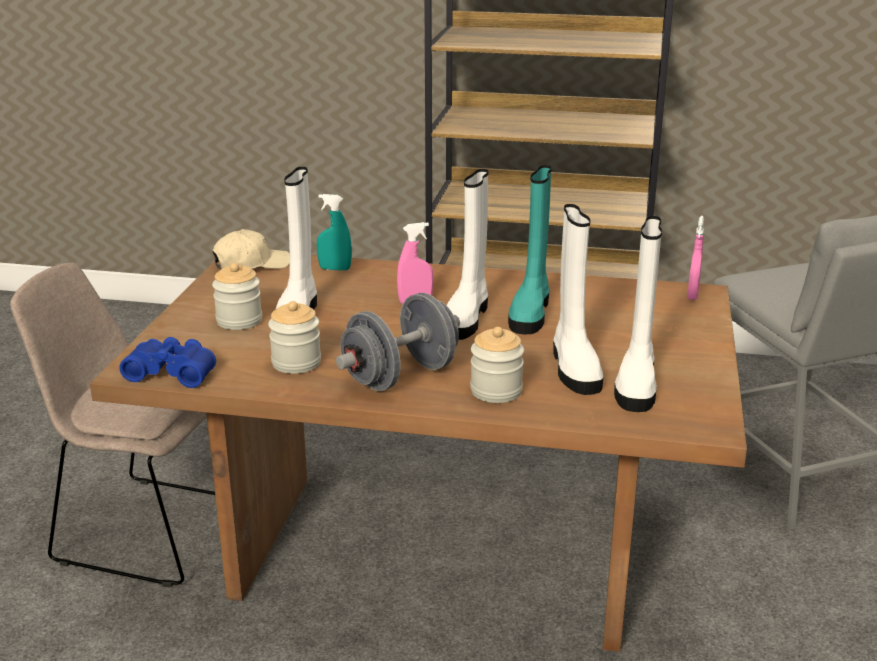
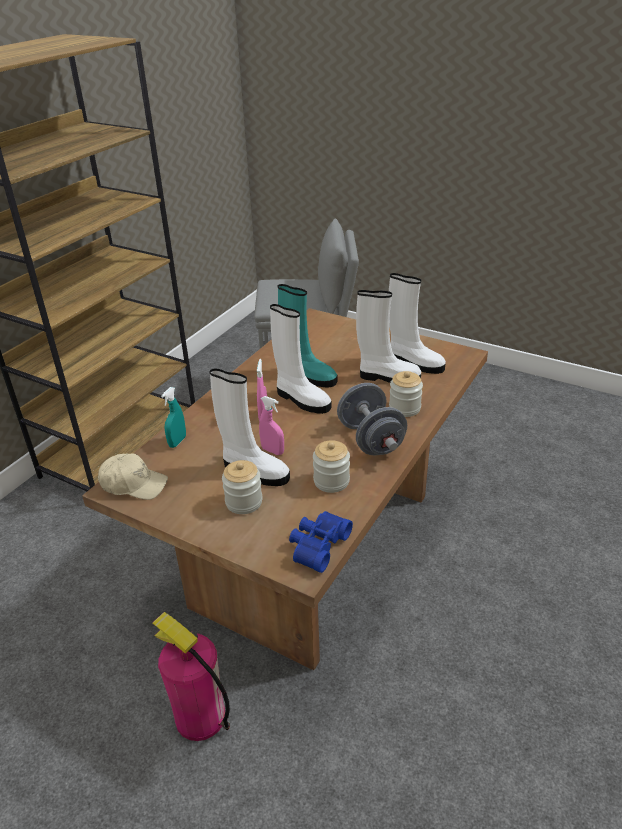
camera: 70 degrees left, 10 degrees up
beige chair [10,263,215,587] -> fire extinguisher [152,612,230,741]
beige cap [212,229,290,270] -> beige cap turned 105 degrees clockwise [98,453,168,500]
pink spray bottle [687,216,704,300] -> pink spray bottle moved to [259,396,284,455]

